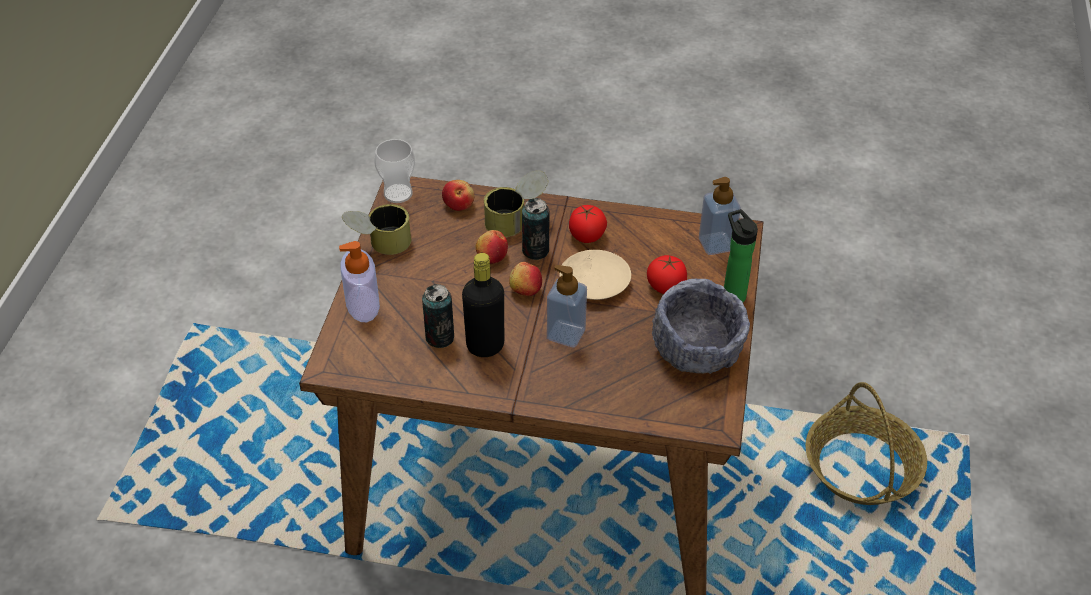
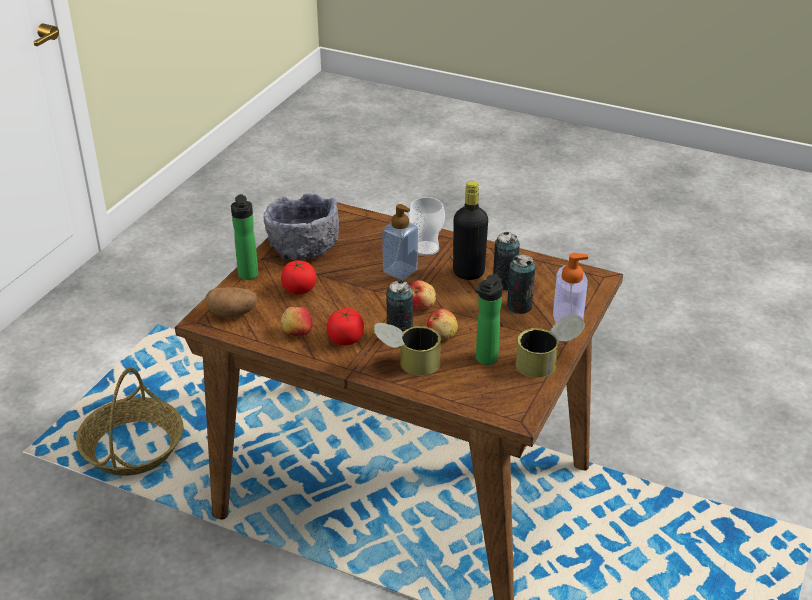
camera: 165 degrees left, 10 degrees down
cup [374,139,415,203] -> cup moved to [408,197,445,256]
apple [442,180,474,211] -> apple moved to [281,307,313,336]
beige plate [560,250,631,300] -> none
soap dispenser [699,177,741,255] -> potato [205,287,257,318]
none -> bottle [475,274,503,365]
none -> can [507,254,535,314]

